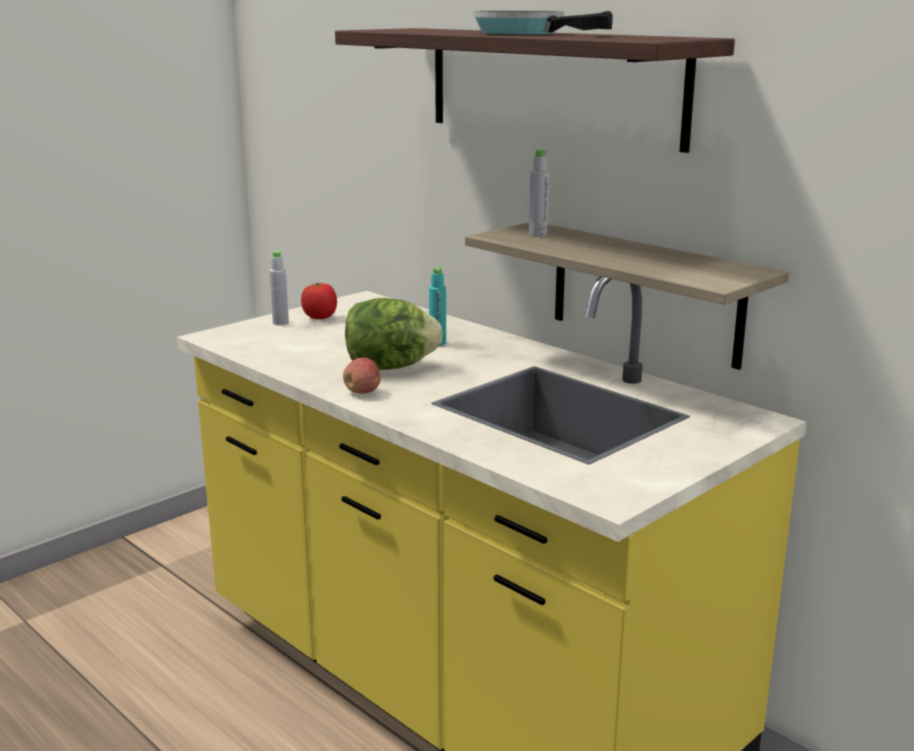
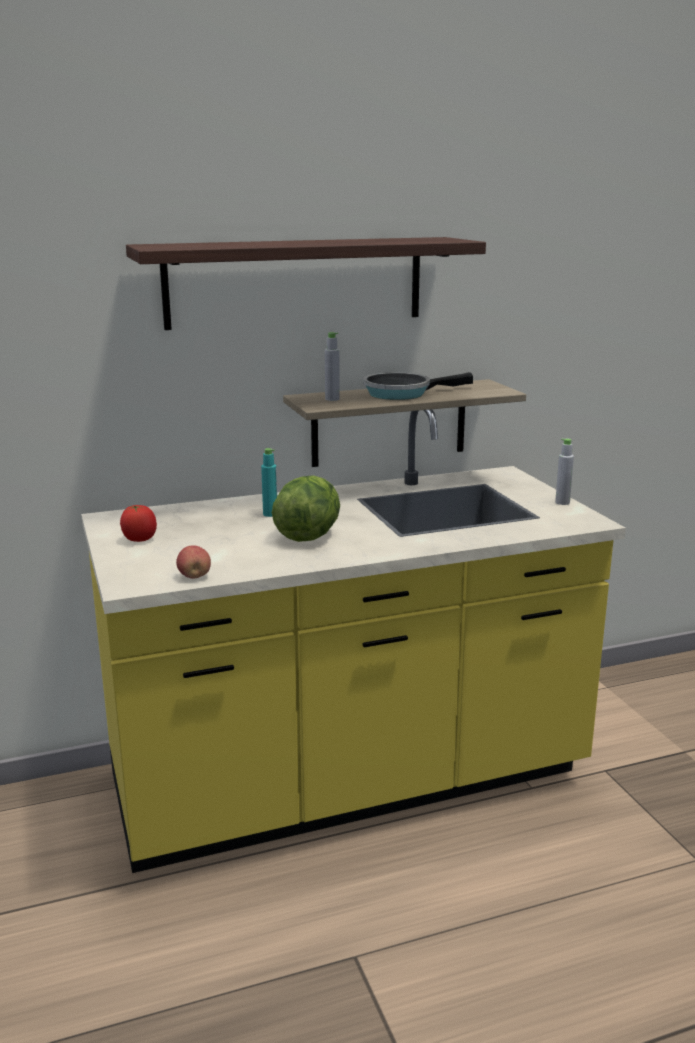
camera: 65 degrees left, 0 degrees up
grey bottle [270,250,289,325] -> grey bottle moved to [555,438,574,505]
apple [343,357,381,393] -> apple moved to [176,546,211,579]
frying pan [474,11,613,35] -> frying pan moved to [363,372,473,400]

